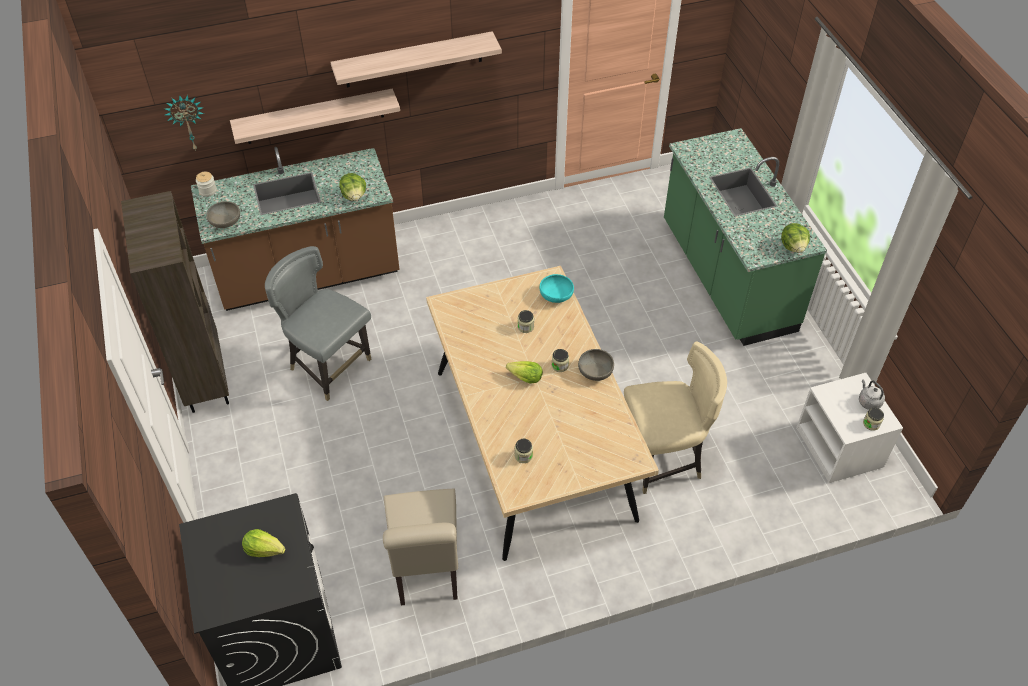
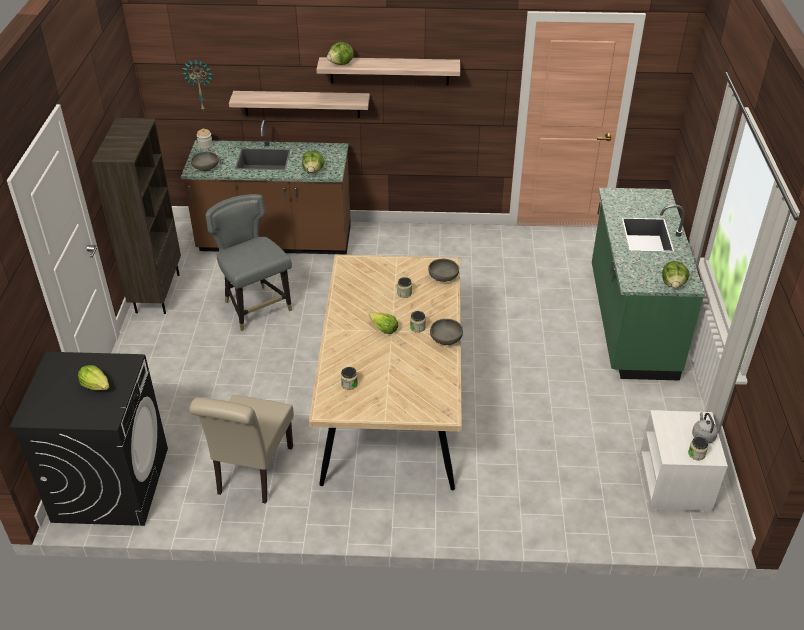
camera: 20 degrees right, 10 degrees down
turquoise bowl [540,274,574,303] -> grey bowl [428,259,459,282]
beige chair [624,341,727,494] -> none
none -> lettuce [327,42,354,65]

